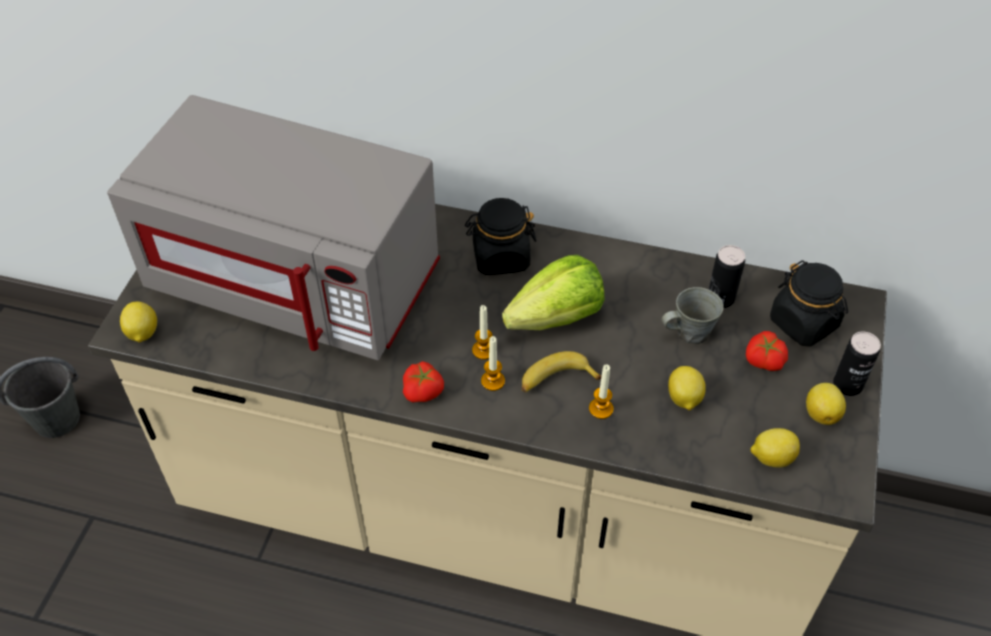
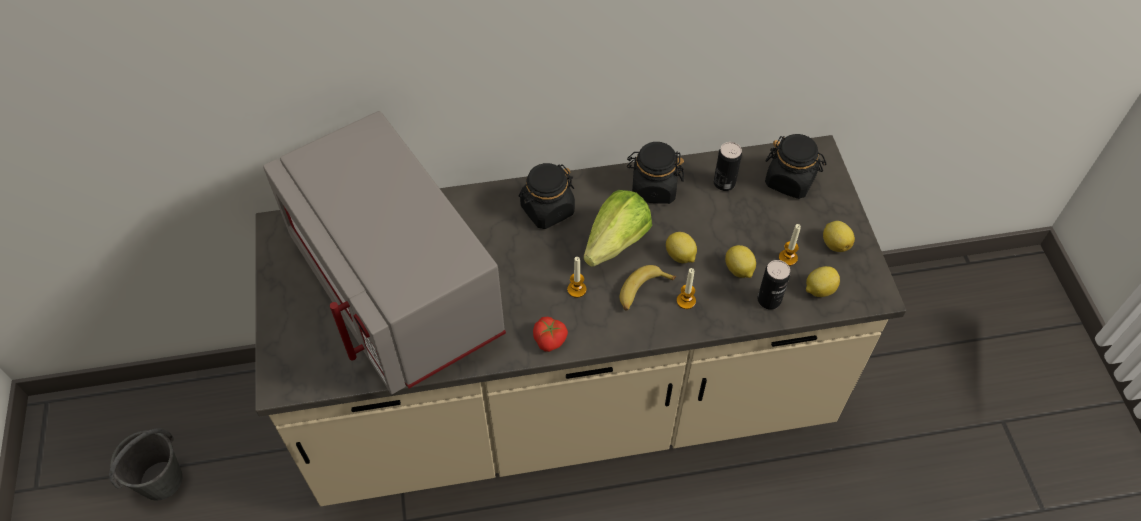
camera: 25 degrees left, 5 degrees up
grey microwave [107,95,440,360] -> grey microwave turned 60 degrees clockwise [263,111,506,394]
lemon [120,301,157,343] -> lemon moved to [666,232,697,263]
candle [481,336,505,391] -> candle moved to [779,224,801,266]
grey mug [662,287,724,344] -> none
tomato [746,331,788,371] -> none
can [833,332,881,396] -> can moved to [757,260,790,310]
none -> black jar [627,142,684,204]

